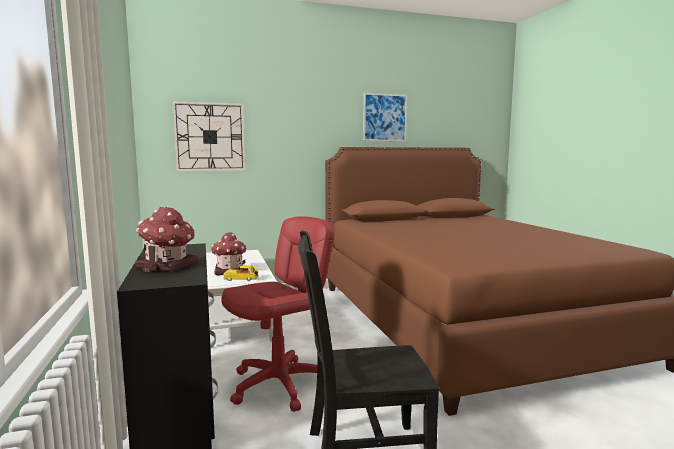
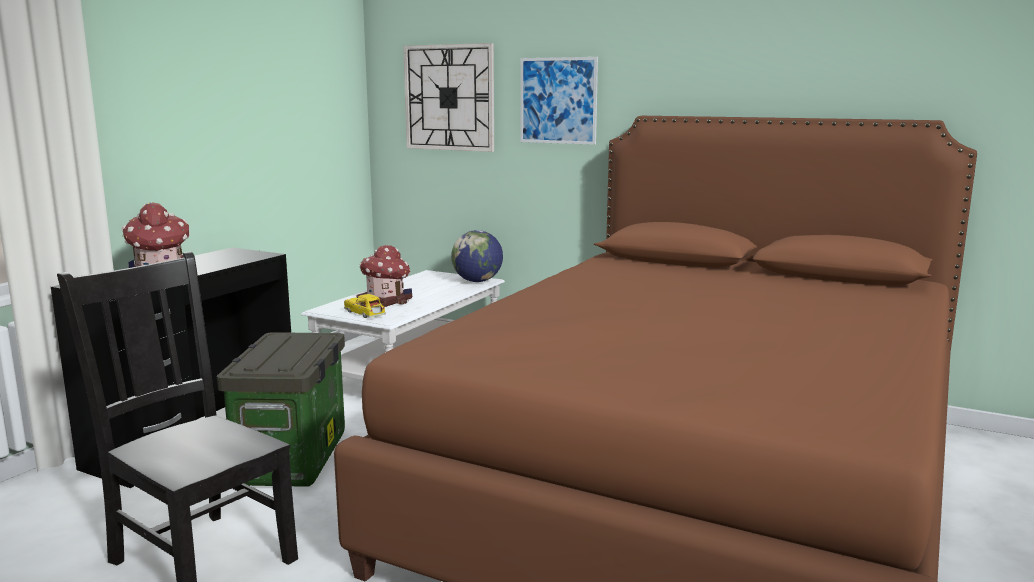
camera: 45 degrees right, 5 degrees up
red office chair [222,216,335,412] -> storage box [217,332,345,487]
picture [363,93,407,141] -> picture moved to [520,57,598,145]
none -> globe [451,230,503,282]

